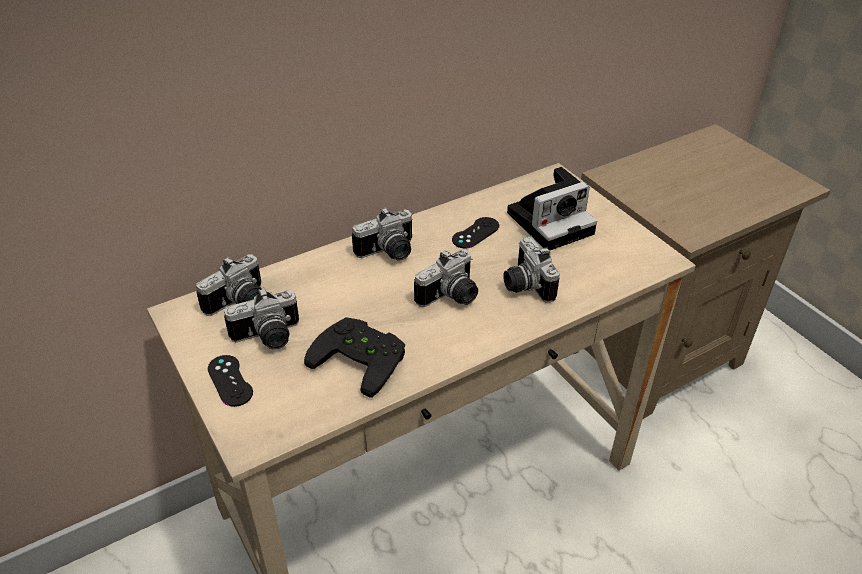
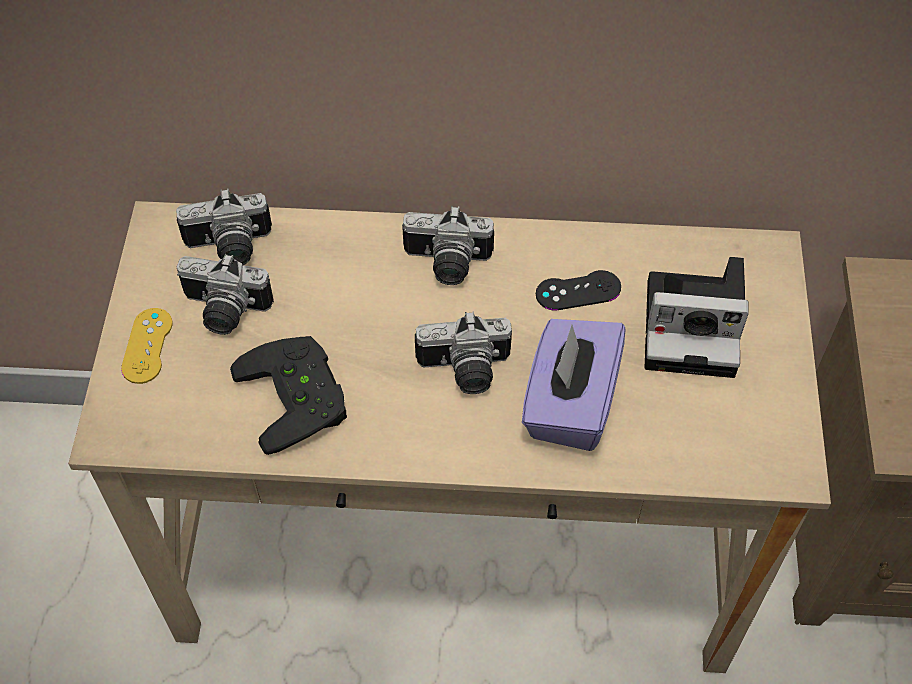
camera: 35 degrees right, 15 degrees up
black game controller [208,355,253,407] -> yellow game controller [121,308,173,384]
camera [503,236,560,303] -> purple tissue box [522,319,626,451]

